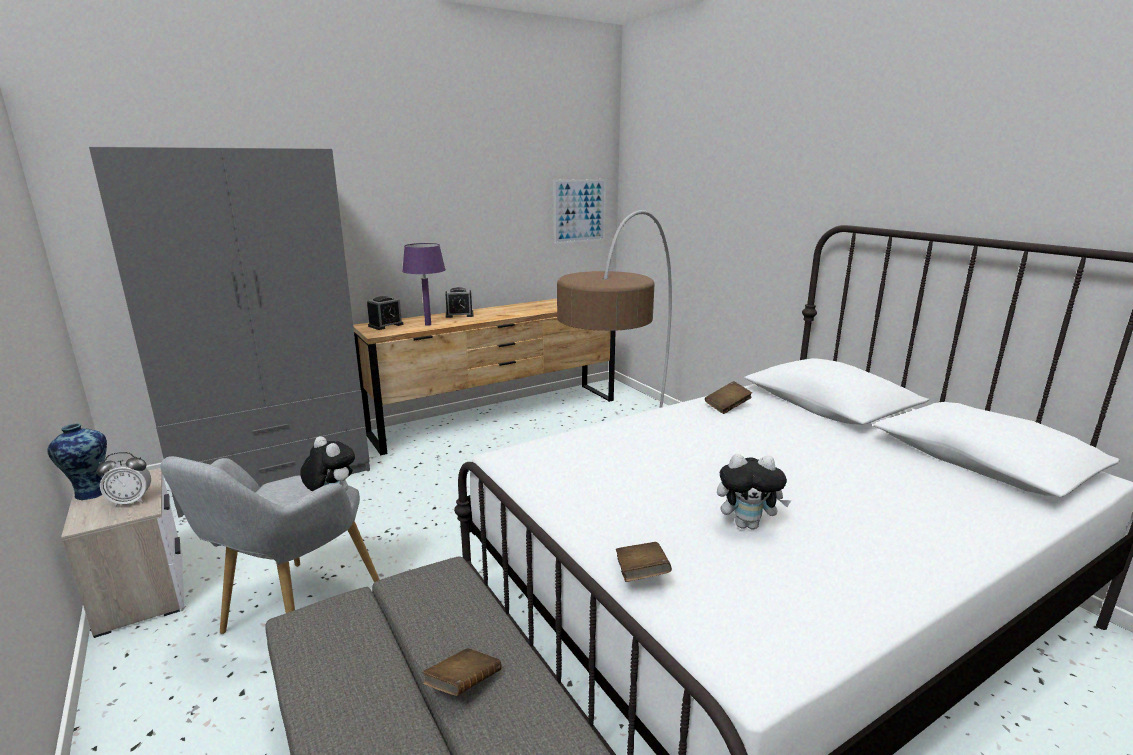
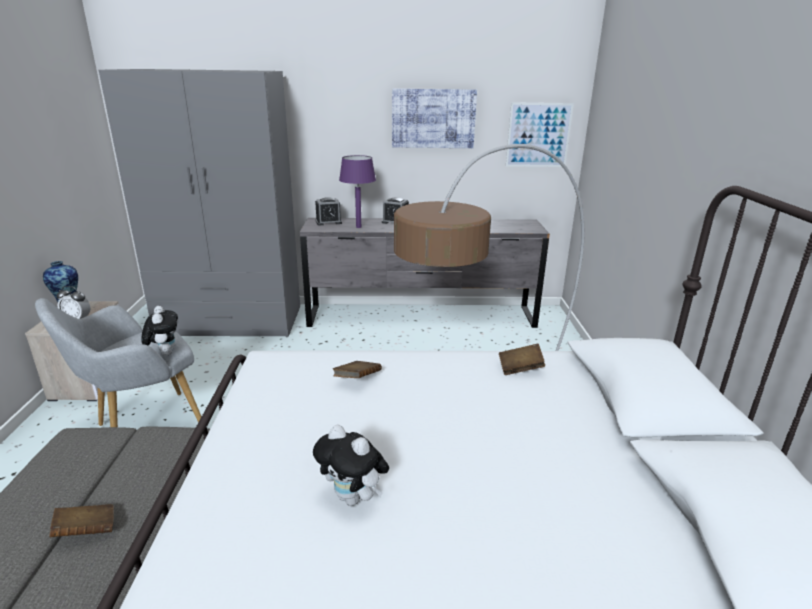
camera: 30 degrees right, 5 degrees up
brown dresser [353,299,616,456] -> grey dresser [300,218,550,328]
brown book [616,542,672,582] -> brown book moved to [333,361,382,378]
none -> picture [392,88,477,148]

